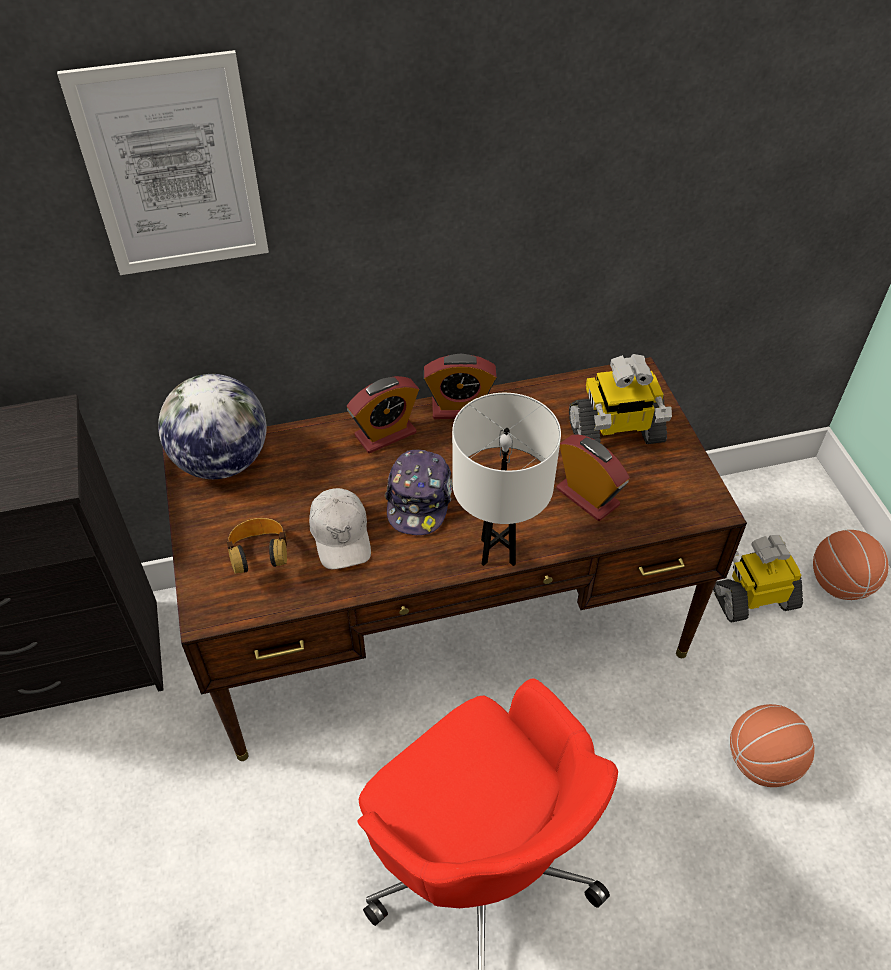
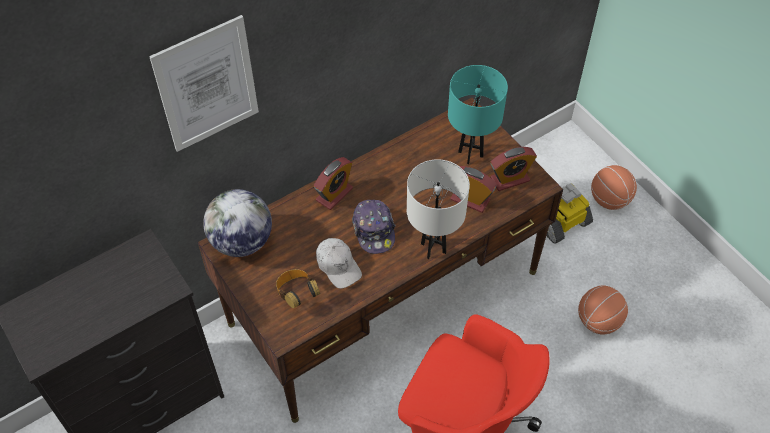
camera: 20 degrees left, 5 degrees up
alarm clock [423,354,497,419] -> alarm clock moved to [491,147,537,191]
toy robot [569,354,672,444] -> turquoise table lamp [448,65,508,164]

